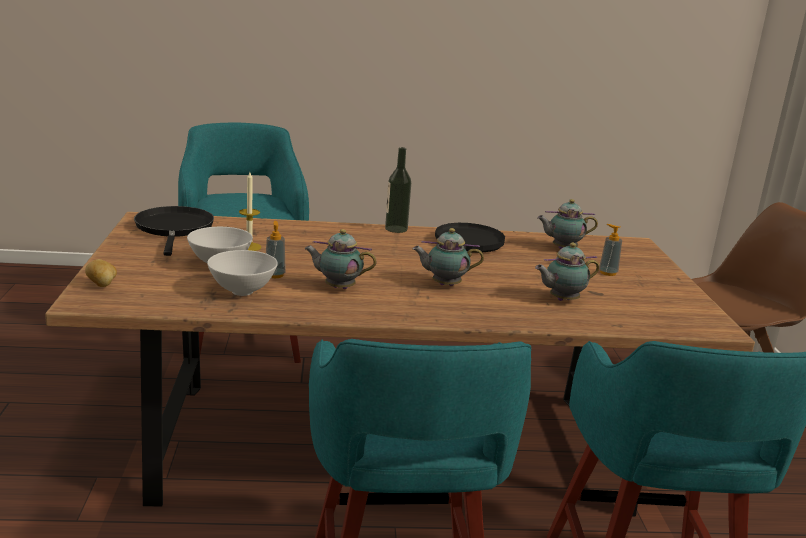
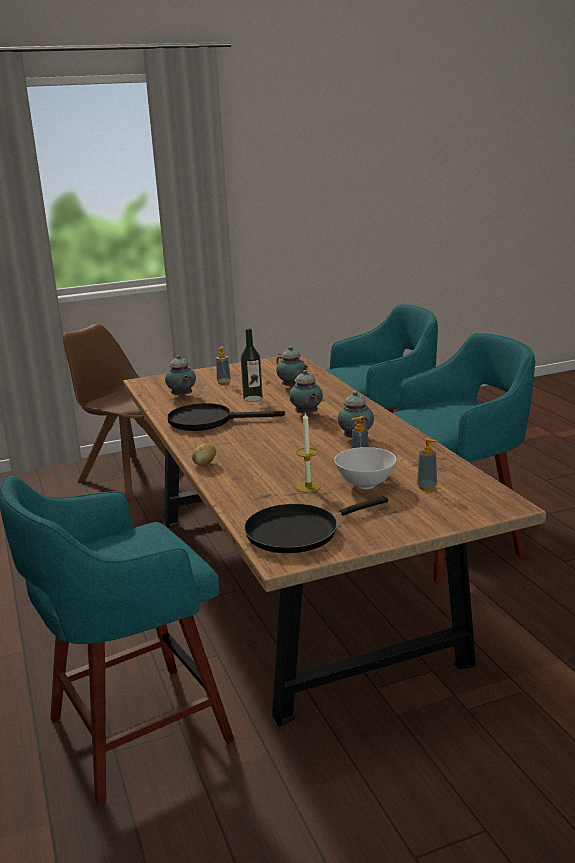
camera: 105 degrees left, 0 degrees up
potato [85,259,117,287] -> potato moved to [192,443,216,465]
white bowl [207,250,278,296] -> none
bottle [385,147,411,233] -> bottle moved to [241,329,263,402]
none -> soap dispenser [417,438,438,491]

